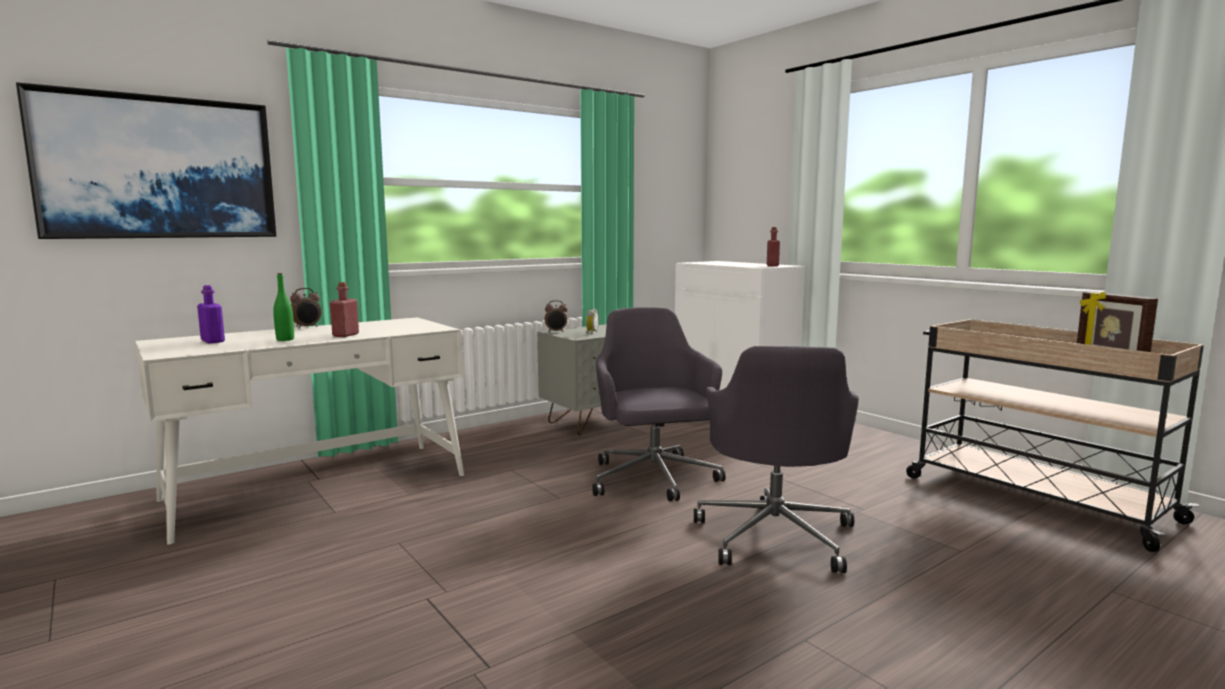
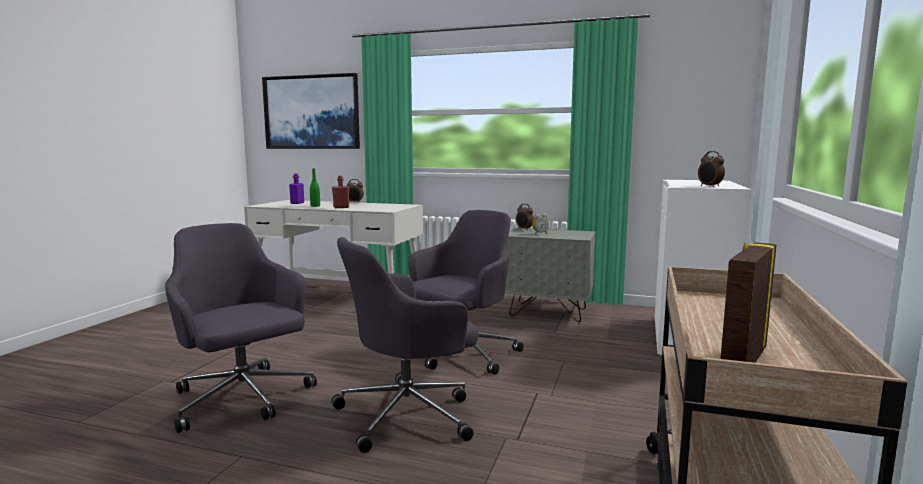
camera: 55 degrees right, 0 degrees up
red bottle [767,227,780,267] -> alarm clock [698,151,725,187]
none -> grey office chair [165,223,317,433]

